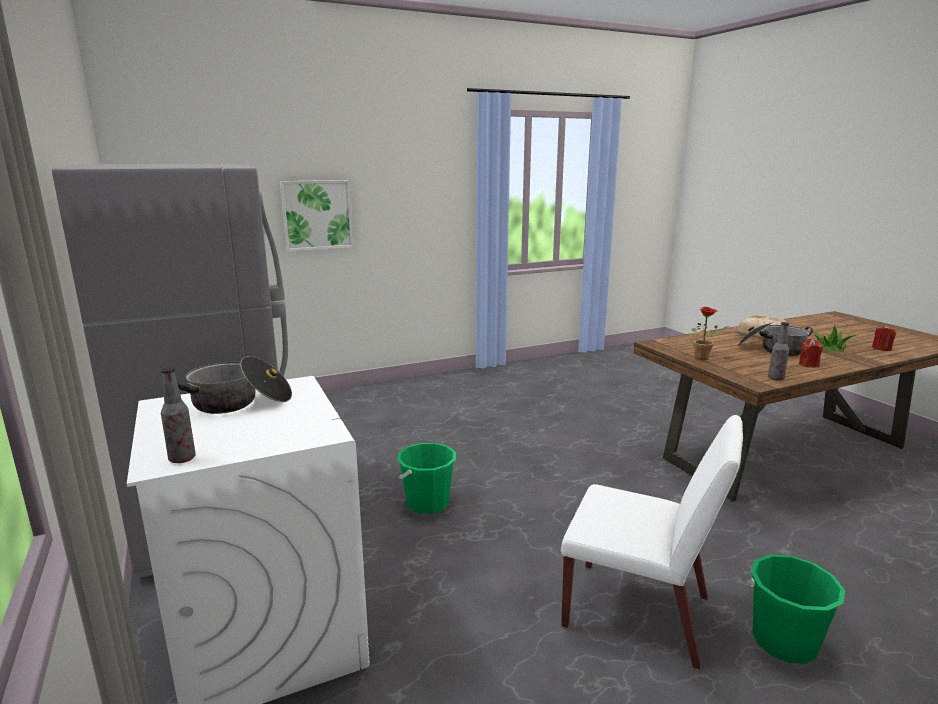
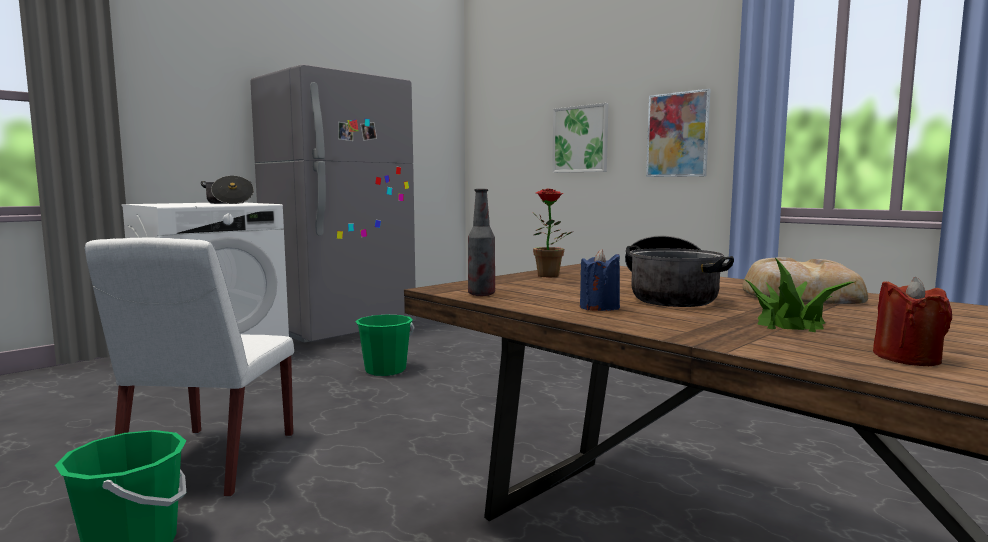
camera: 70 degrees right, 10 degrees down
bottle [161,367,196,463] -> none
red candle [799,339,823,368] -> blue candle [580,249,620,311]
none -> picture [646,89,711,177]

